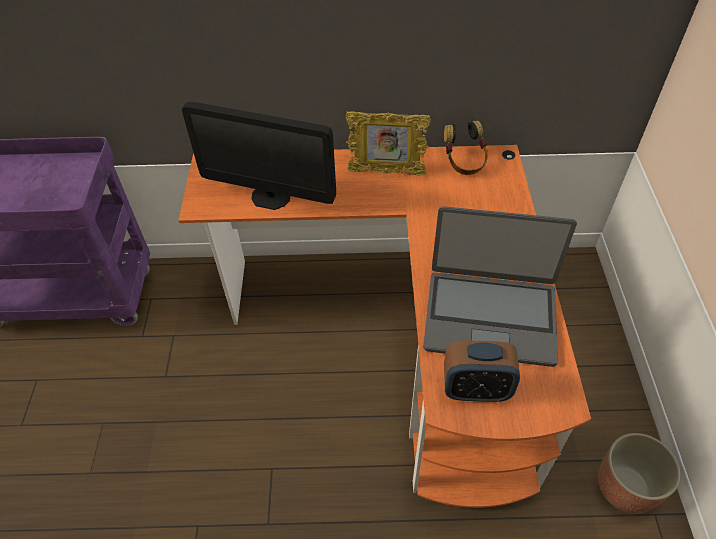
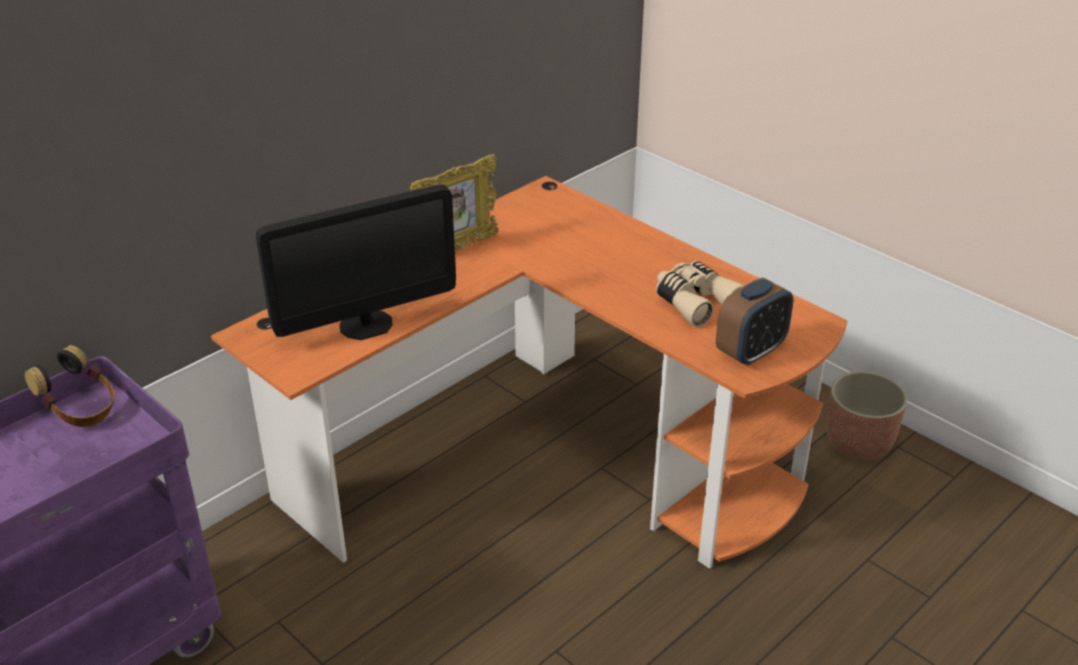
camera: 45 degrees left, 15 degrees down
laptop [423,206,577,367] -> beige binoculars [656,261,743,327]
headphones [444,120,488,175] -> headphones moved to [25,345,115,427]

